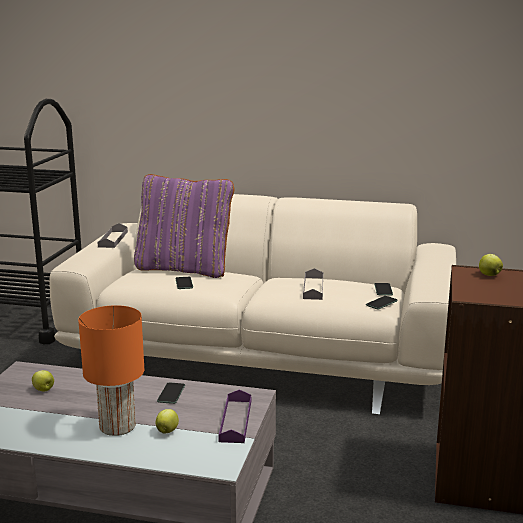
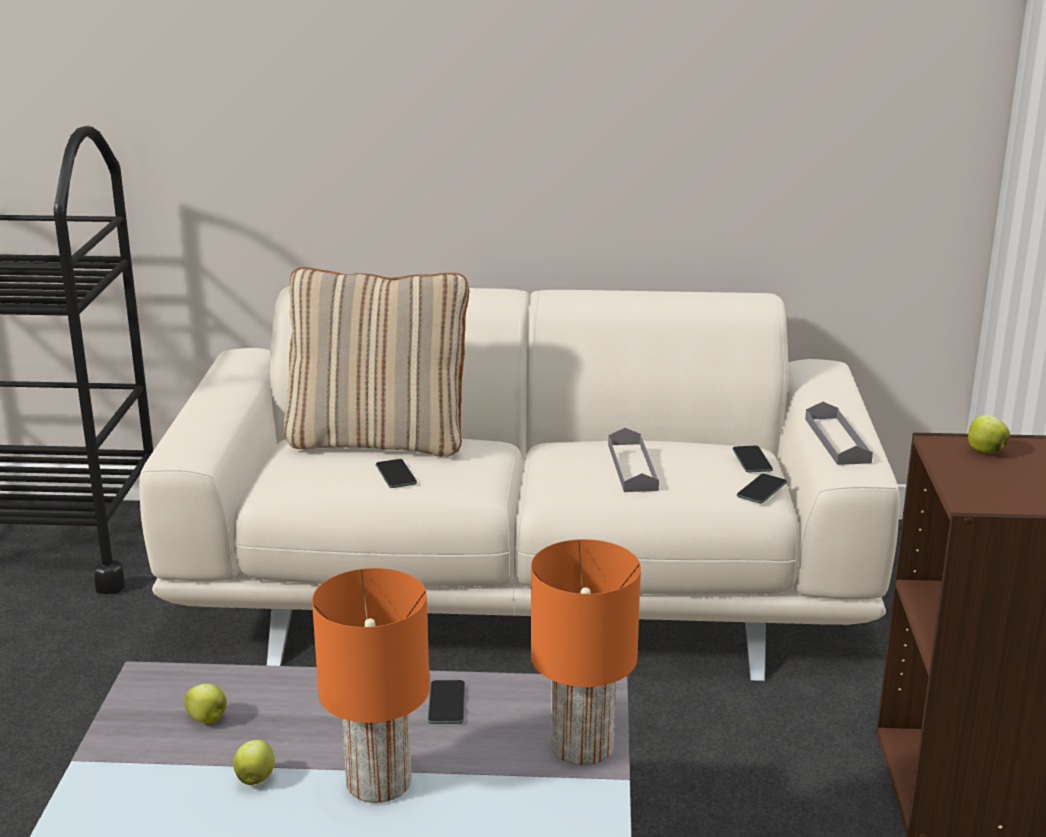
camera: 10 degrees left, 5 degrees up
grey tray [97,223,128,248] -> grey tray moved to [805,402,873,465]
purple pillow [134,174,234,278] -> beige pillow [284,267,469,457]
apple [156,409,179,434] -> apple moved to [233,740,275,785]
purple tray [218,389,251,443] -> orange table lamp [531,539,641,766]

